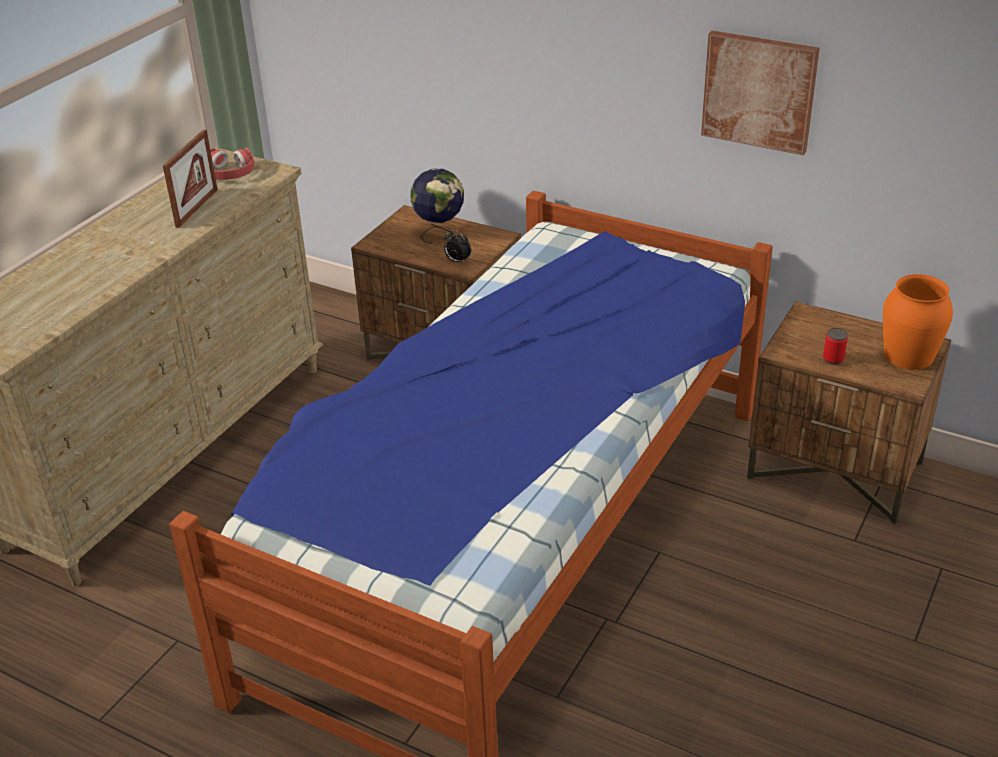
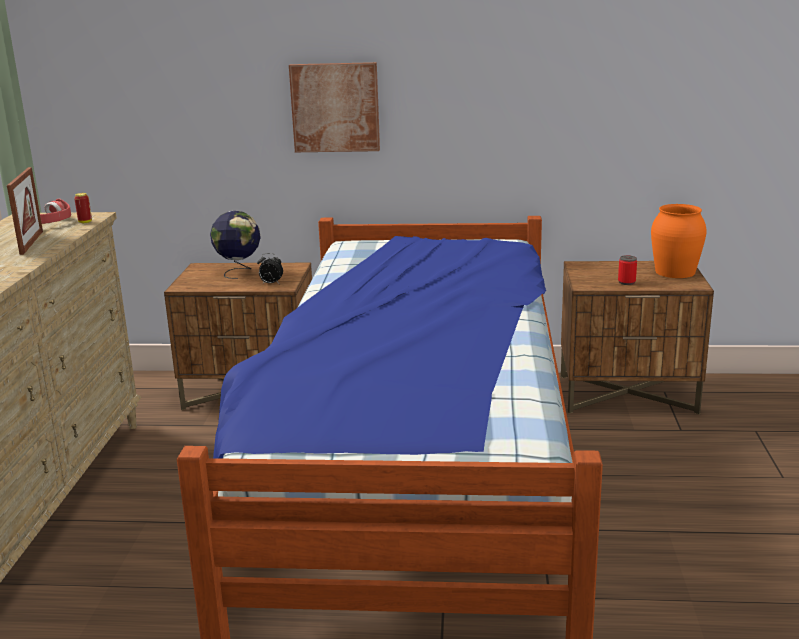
camera: 25 degrees left, 15 degrees down
picture [701,31,820,155] -> picture moved to [289,62,380,152]
none -> can [74,193,92,223]

